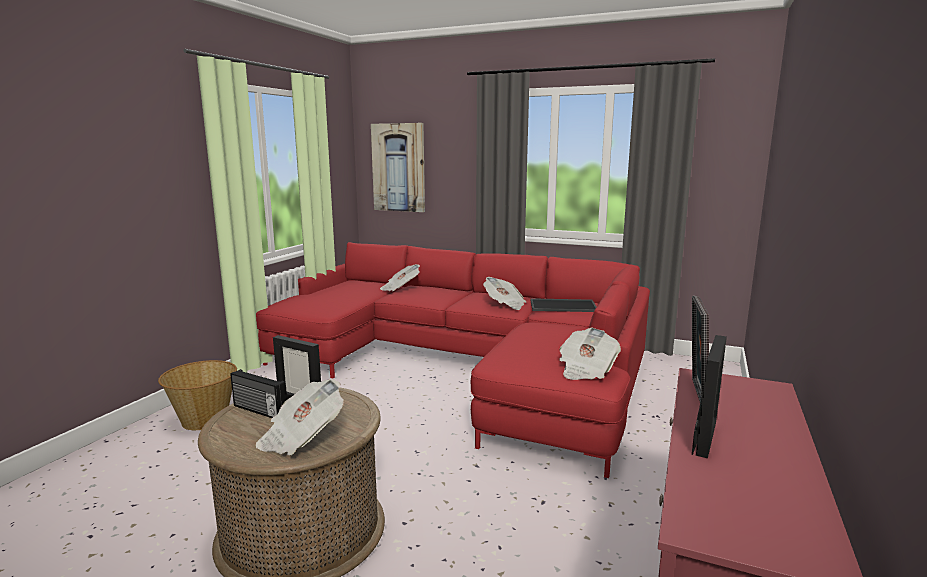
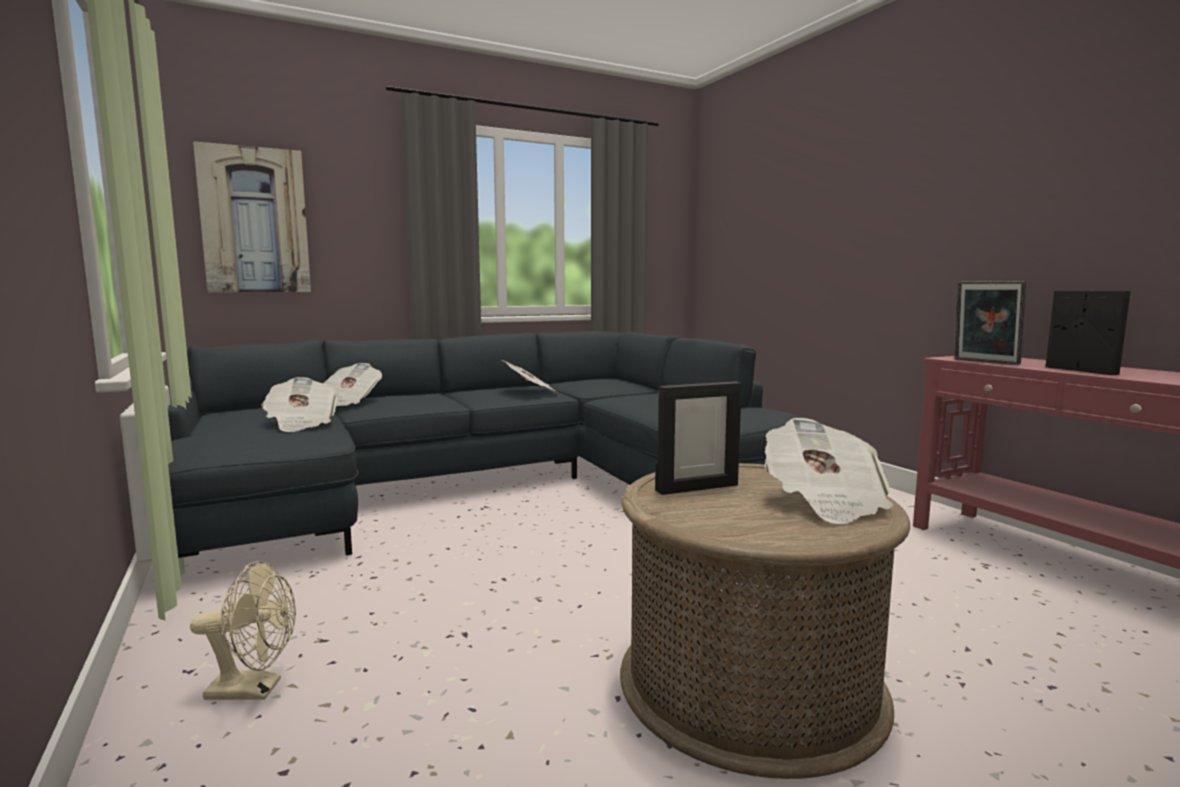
camera: 50 degrees left, 5 degrees down
basket [158,360,237,430] -> beige fan [190,561,296,700]
radio [230,369,287,418] -> none
red sofa [256,242,650,478] -> grey sofa [168,331,819,558]
tray [530,298,597,312] -> none
newspaper [560,327,621,380] -> newspaper moved to [261,377,339,432]

